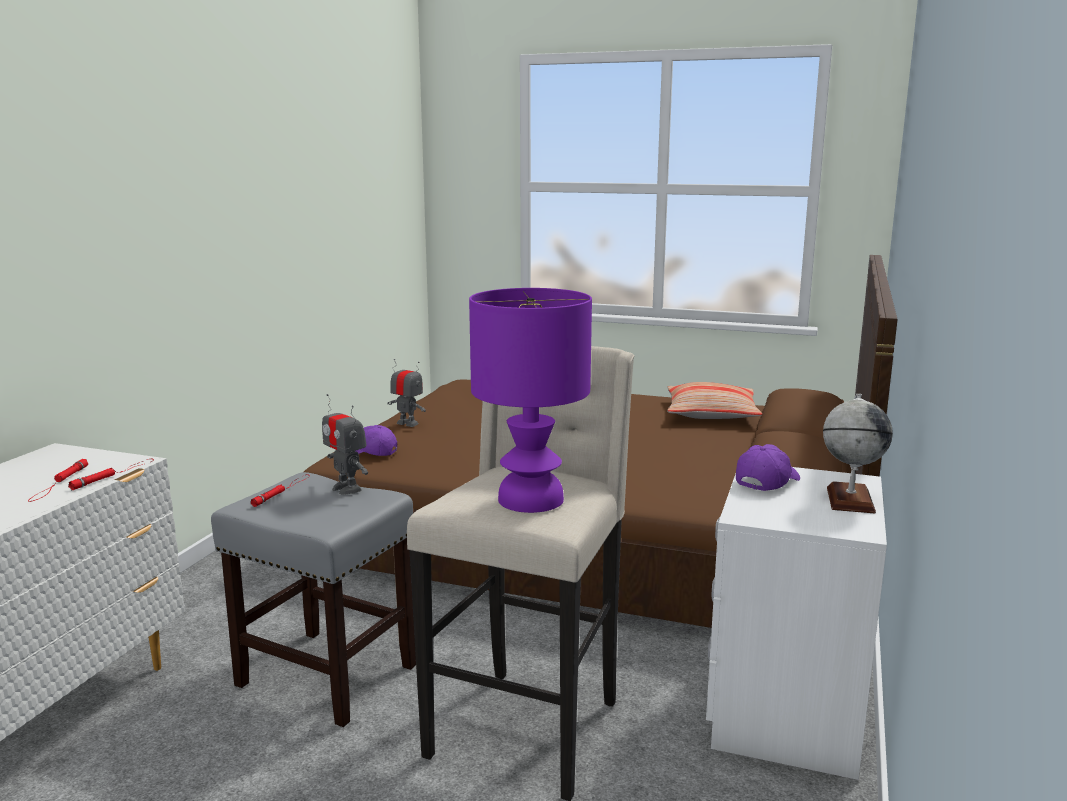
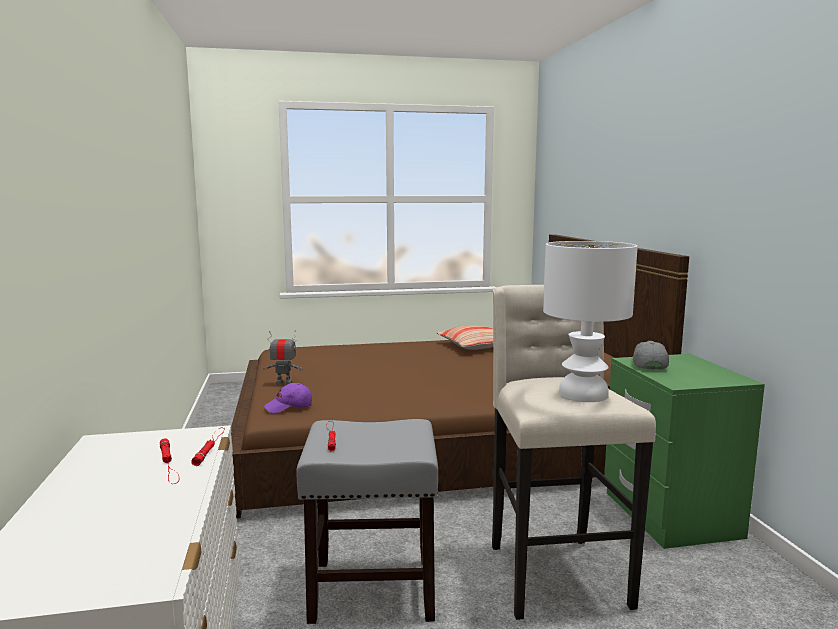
camera: 30 degrees left, 5 degrees down
toy robot [322,394,368,495] -> none
purple table lamp [469,288,592,513] -> white table lamp [543,241,638,402]
white nightstand [706,467,887,780] -> green nightstand [604,354,765,549]
purple cap [736,444,800,491] -> grey cap [633,341,669,370]
globe [823,394,893,514] -> none

